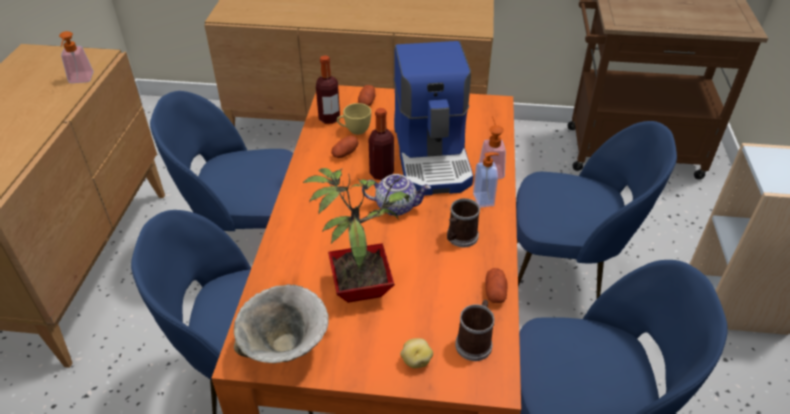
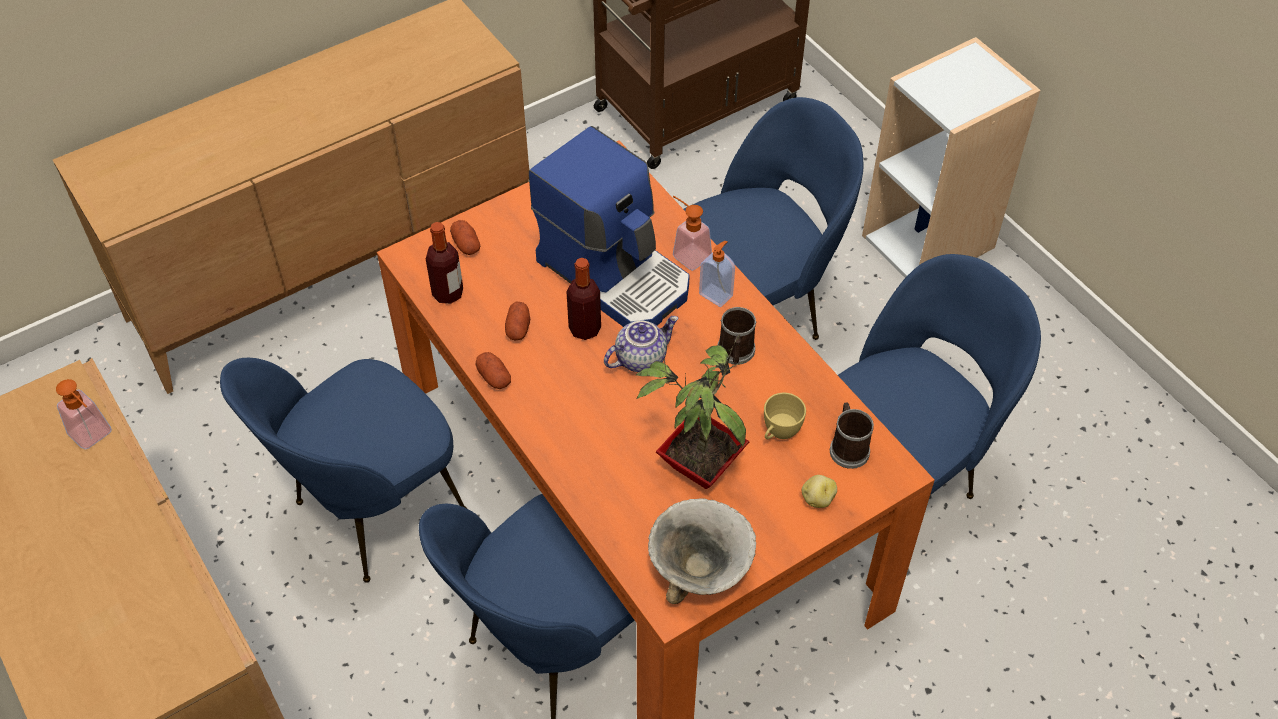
camera: 40 degrees left, 10 degrees up
yellow cup [337,103,371,135] -> yellow cup moved to [764,393,806,439]
potato [485,268,508,303] -> potato moved to [476,352,511,389]

